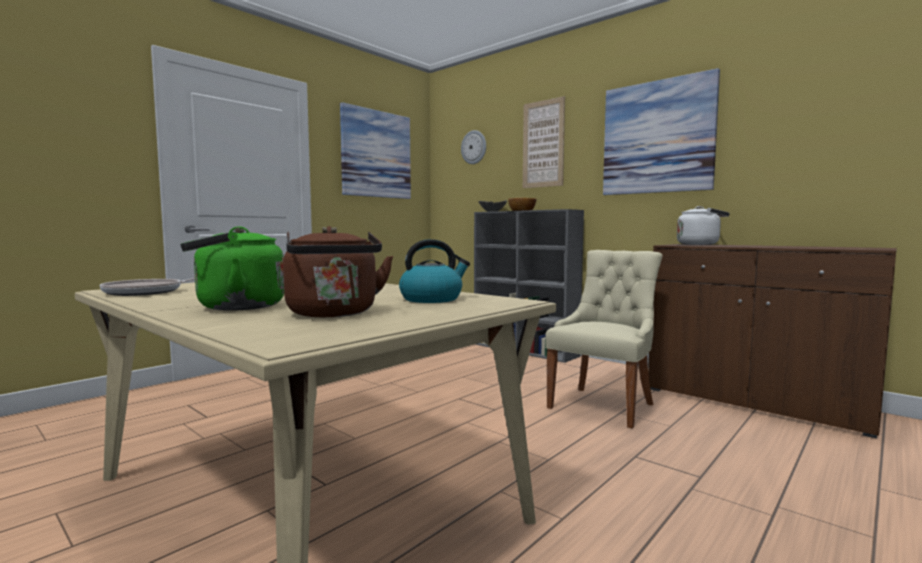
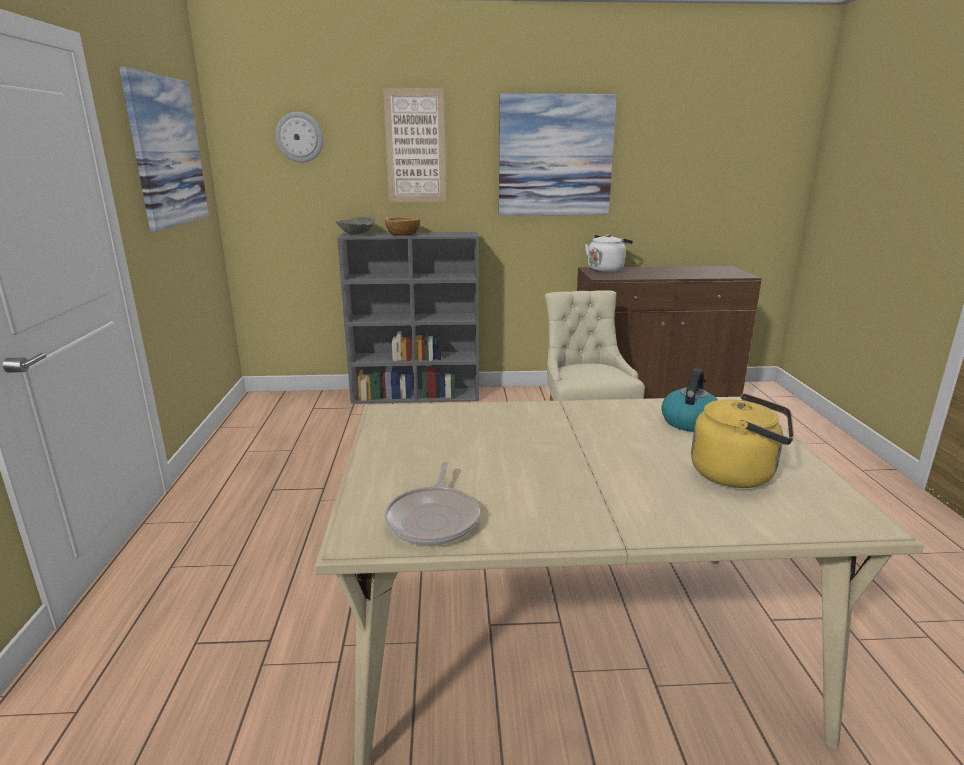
camera: 45 degrees left, 15 degrees up
green kettle [180,226,284,311] -> none
brown kettle [283,226,393,317] -> yellow kettle [691,393,794,488]

